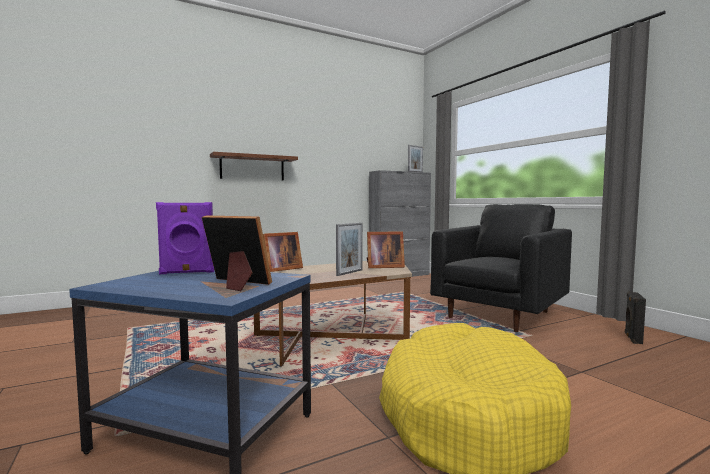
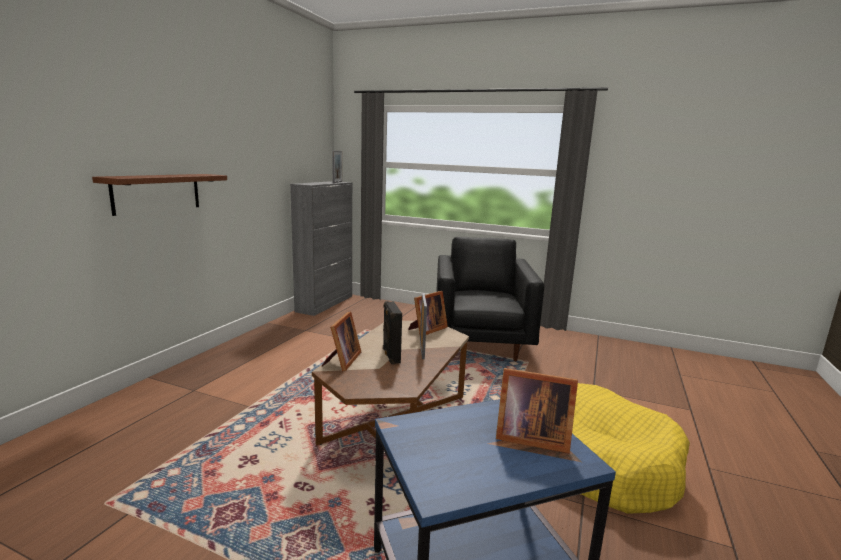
camera: 40 degrees left, 10 degrees up
purple speaker [156,202,214,274] -> none
picture frame [202,216,272,291] -> picture frame turned 150 degrees counterclockwise [496,368,578,454]
black speaker [625,291,646,344] -> black speaker moved to [383,301,402,365]

